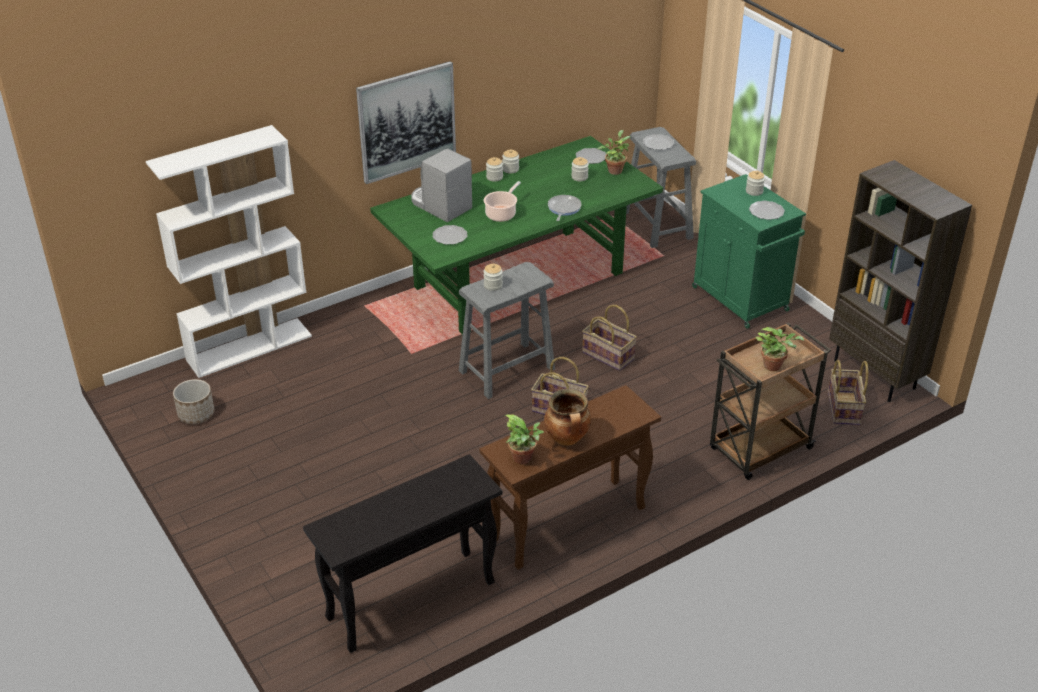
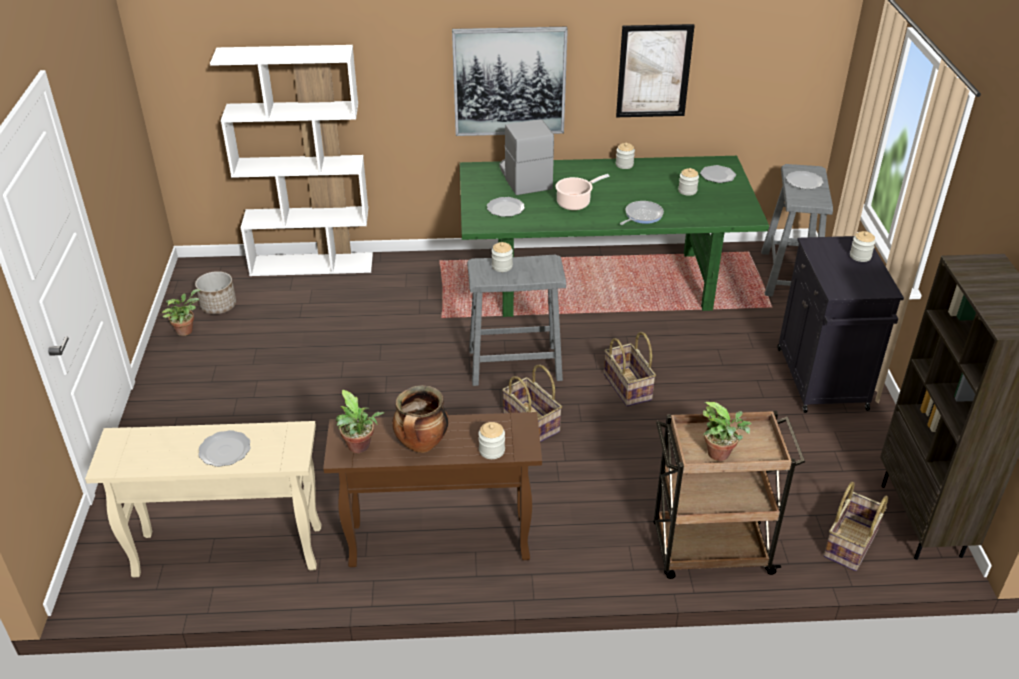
camera: 30 degrees right, 0 degrees up
black console table [303,454,502,653] -> beige console table [85,421,322,577]
jar [486,157,503,182] -> jar moved to [478,422,505,459]
potted plant [598,130,631,175] -> potted plant moved to [162,289,200,336]
green cabinet [692,174,806,329] -> black cabinet [778,236,904,413]
plate [749,201,785,220] -> plate moved to [198,430,251,467]
none -> picture [616,24,695,117]

